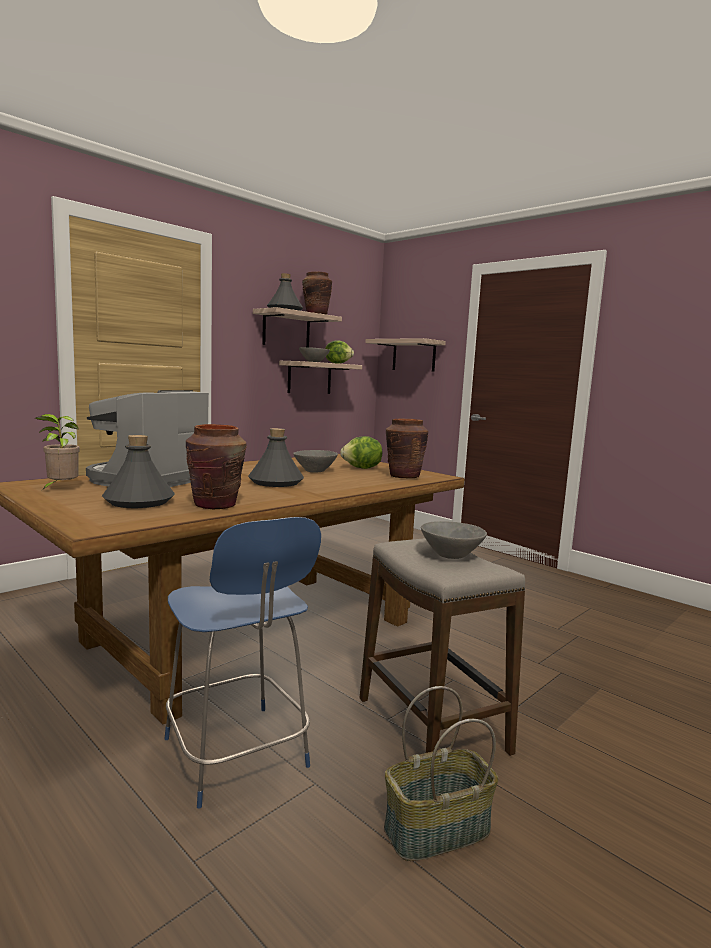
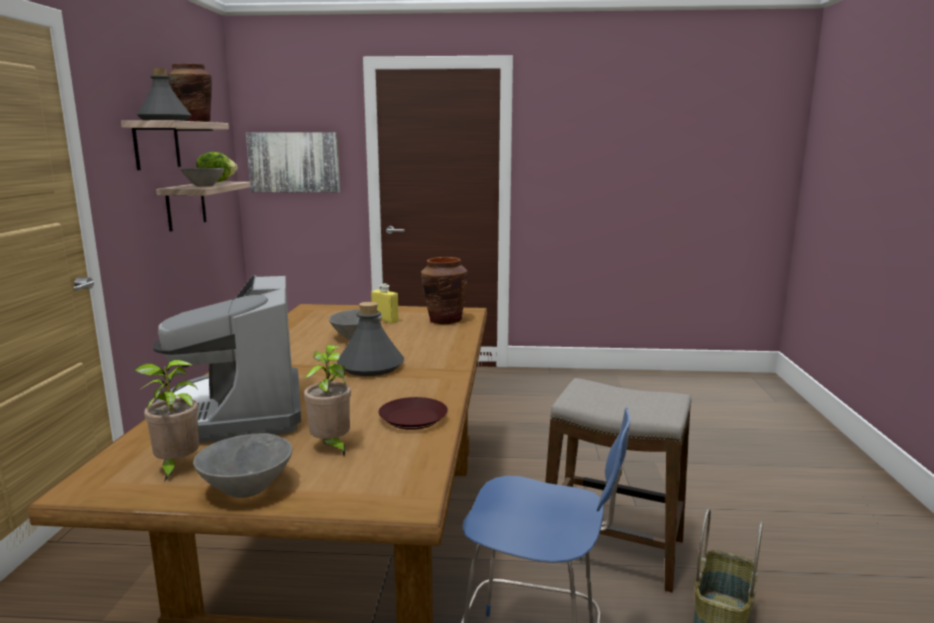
camera: 40 degrees left, 5 degrees up
grey bottle [102,435,174,508] -> potted plant [304,345,351,455]
brown vase [186,424,247,509] -> brown plate [379,397,448,430]
lettuce [340,436,382,469] -> yellow bottle [371,284,399,324]
shelf [365,338,446,372] -> picture [246,132,340,193]
grey bowl [421,521,487,559] -> grey bowl moved to [193,433,292,498]

